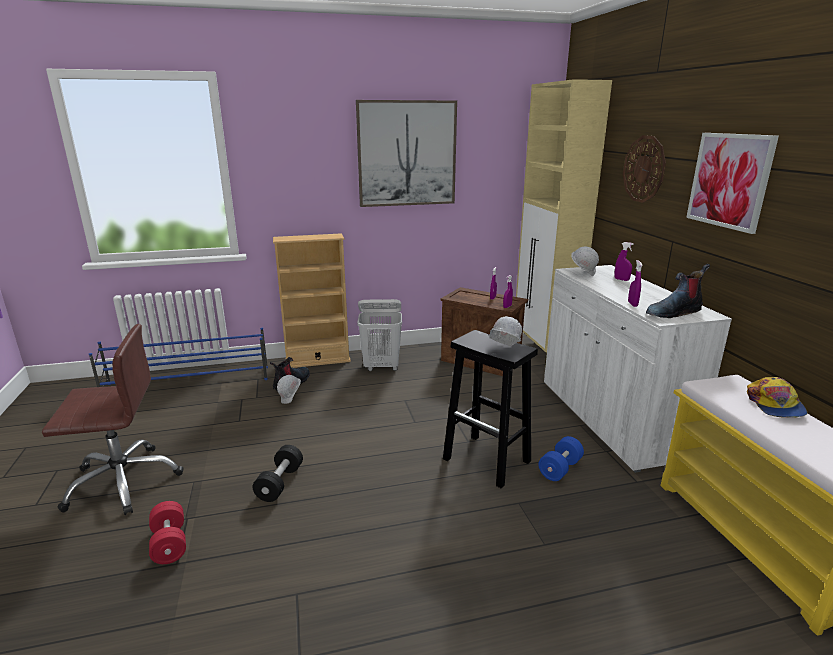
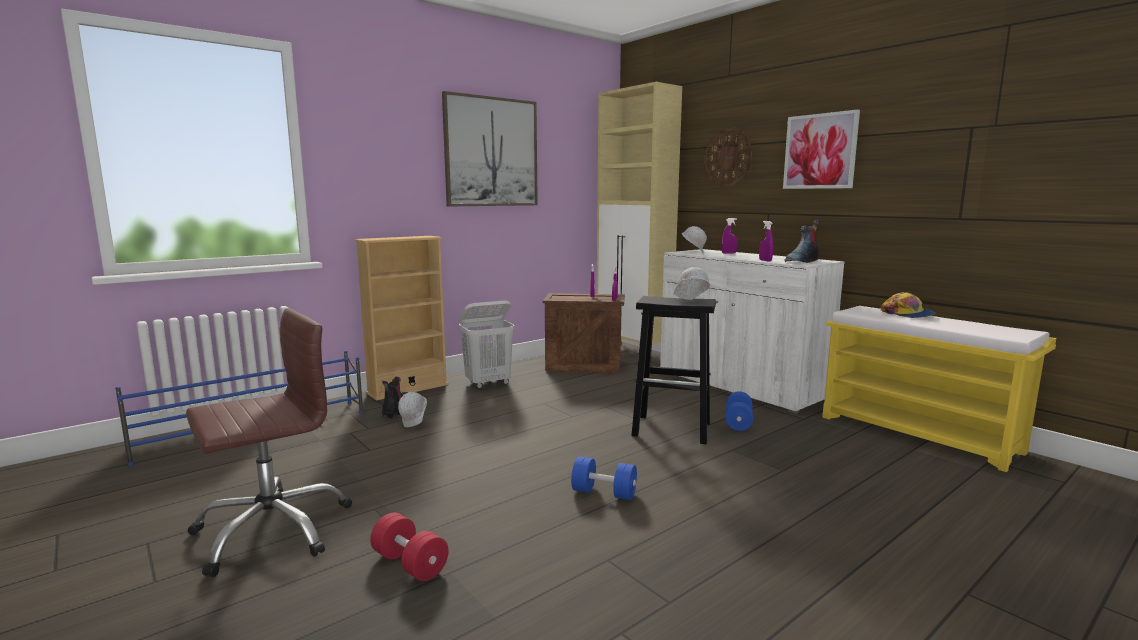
camera: 25 degrees left, 10 degrees down
black dumbbell [253,445,303,502] -> none
none -> blue dumbbell [571,456,637,500]

